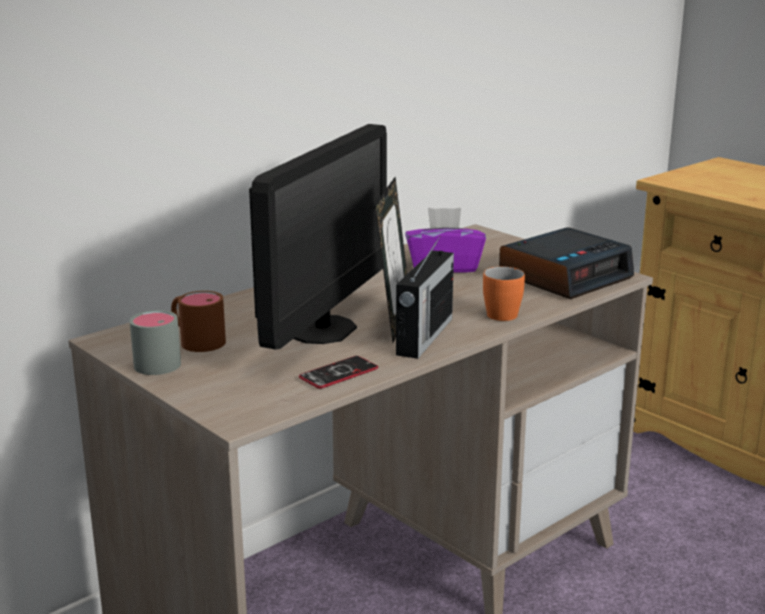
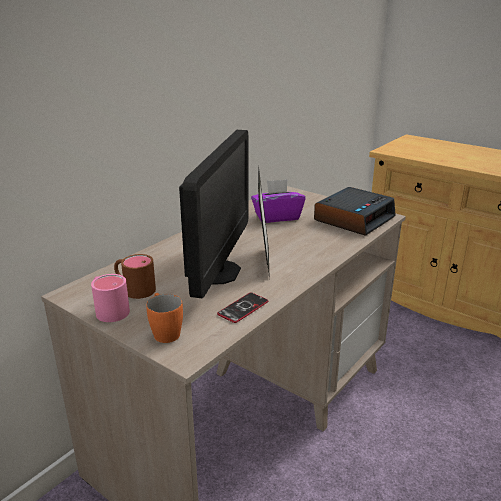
camera: 10 degrees left, 5 degrees up
grey mug [130,310,181,375] -> pink mug [91,274,130,322]
radio [396,236,454,359] -> none
orange mug [483,267,525,321] -> orange mug moved to [146,293,183,343]

